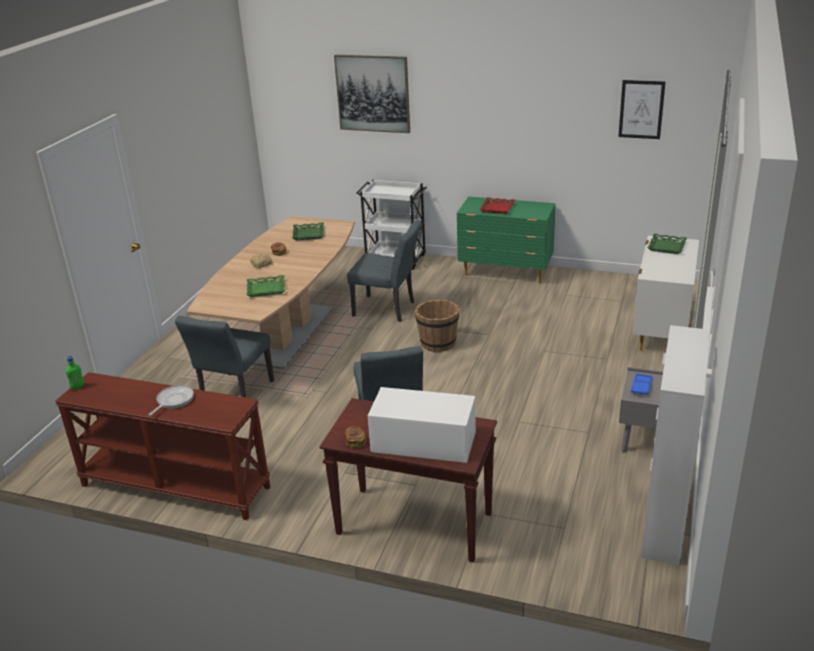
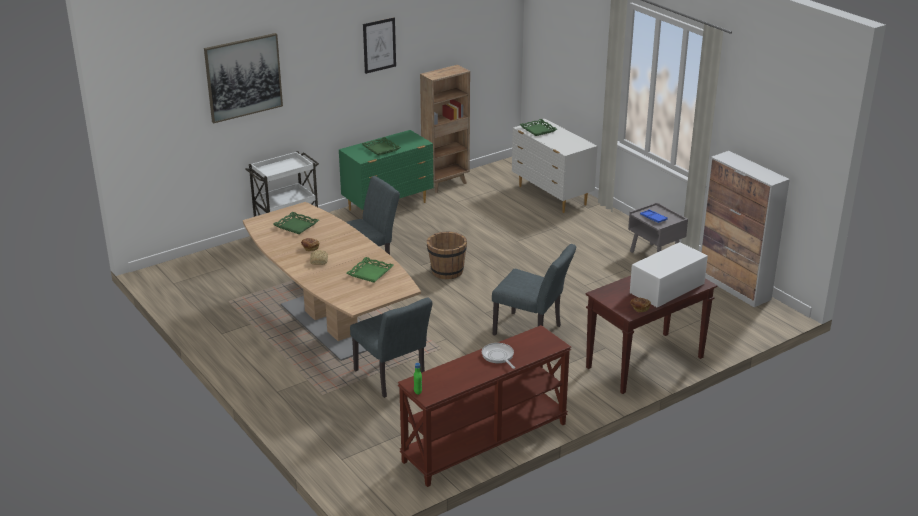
camera: 55 degrees left, 0 degrees up
red tray [479,197,515,214] -> green tray [362,137,401,156]
picture [618,80,666,139] -> picture moved to [363,17,396,74]
none -> brown bookcase [420,65,470,193]

